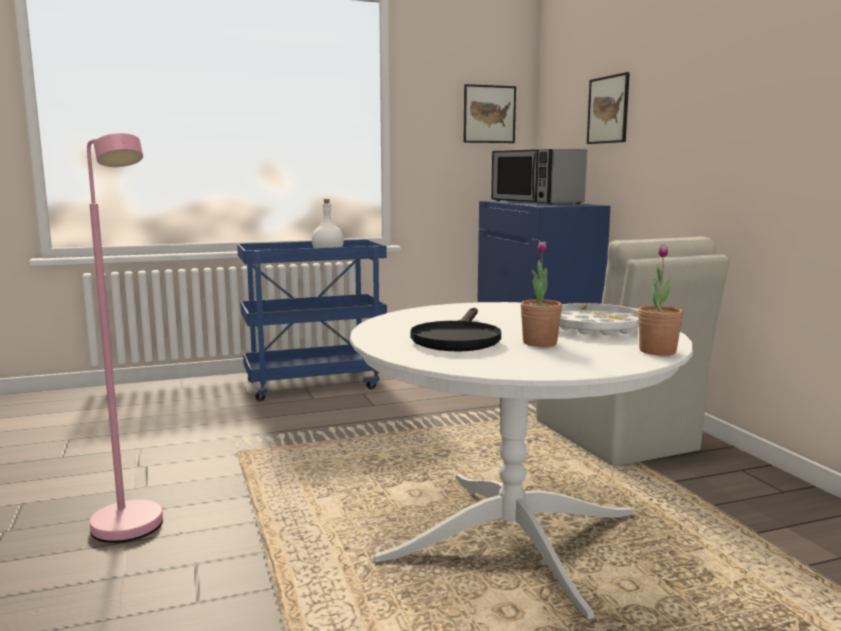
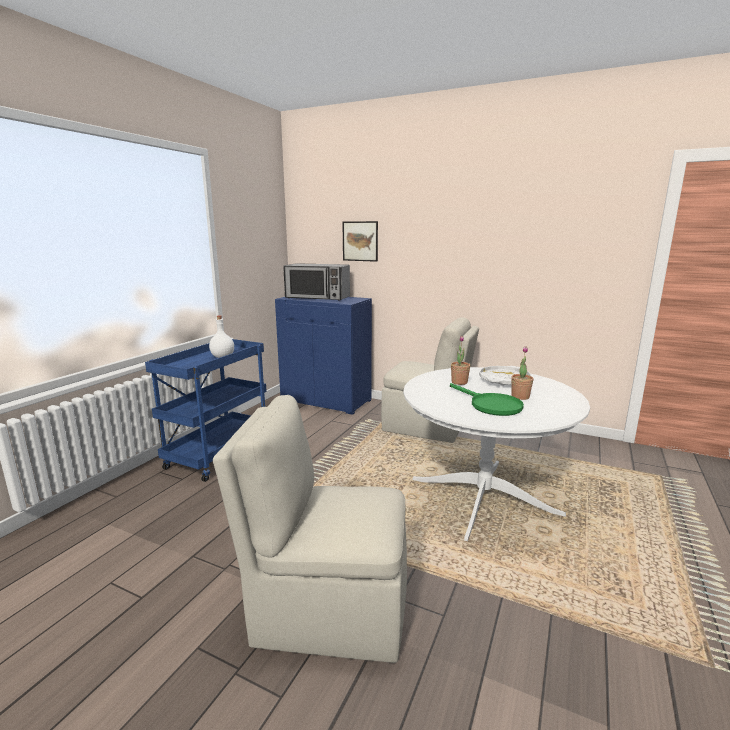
camera: 45 degrees left, 5 degrees up
pink floor lamp [87,133,163,543] -> beige chair [213,395,407,663]
black frying pan [410,308,501,351] -> green frying pan [450,383,524,416]
picture [463,84,516,143] -> none
potted plant [638,244,683,356] -> potted plant moved to [451,336,470,385]

